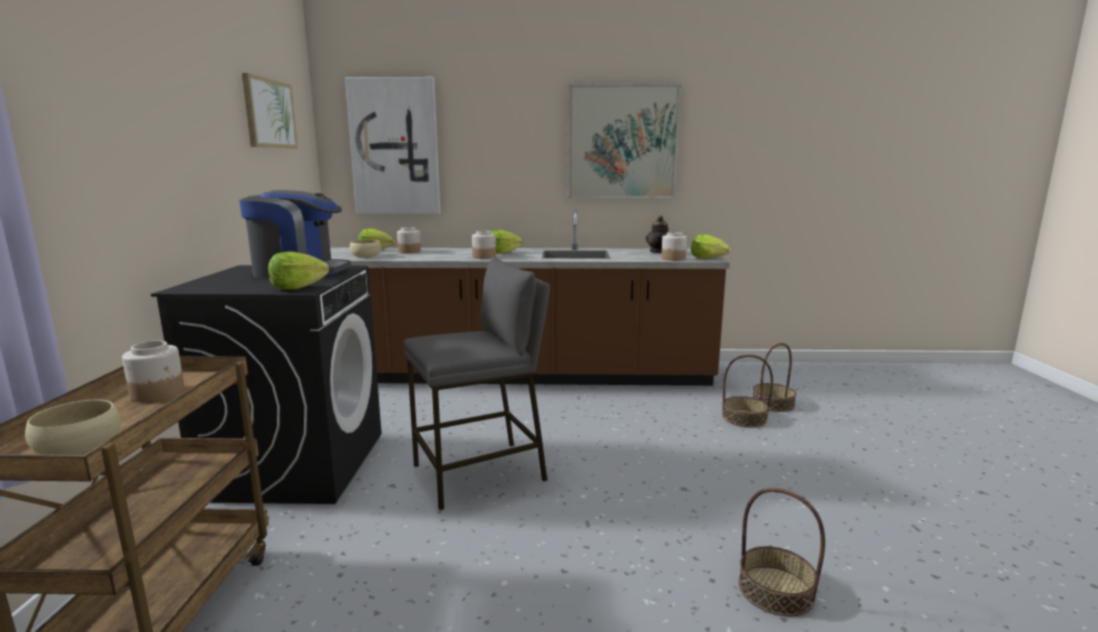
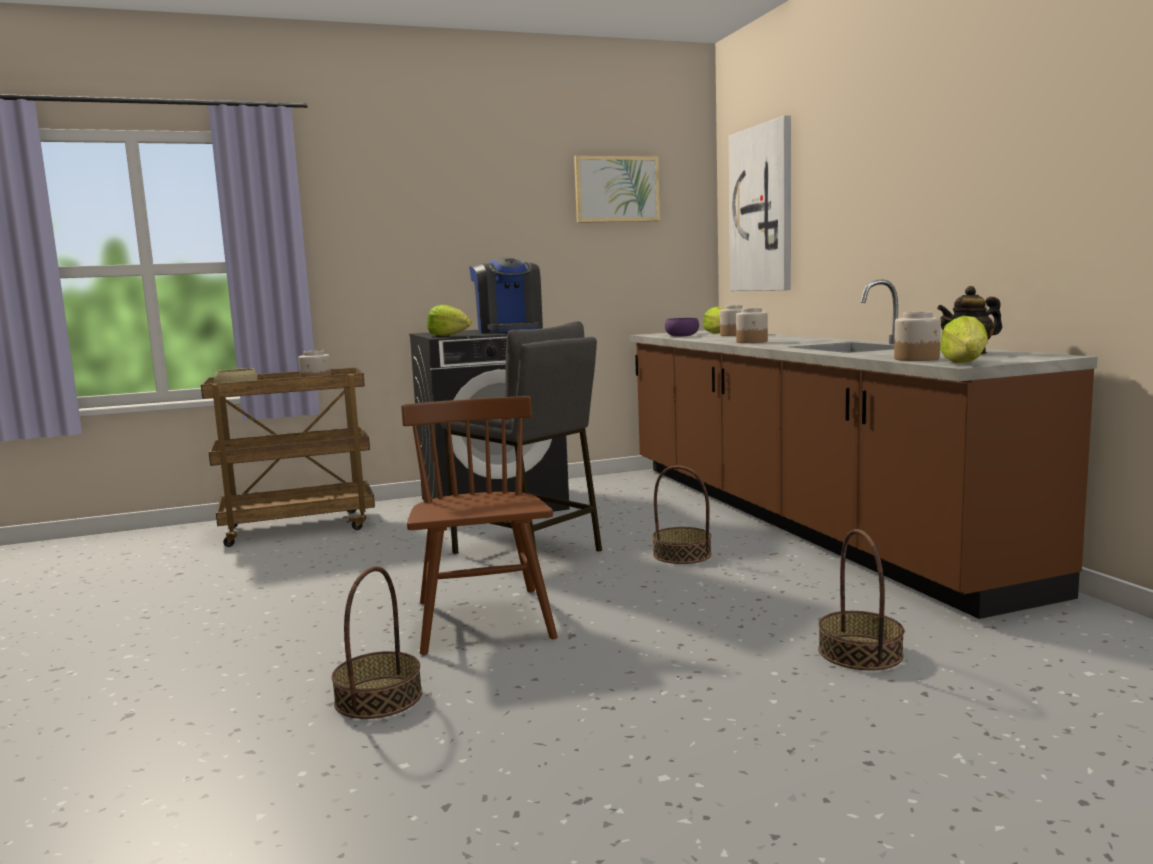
camera: 70 degrees right, 5 degrees down
beige bowl [350,240,381,258] -> purple bowl [665,318,699,336]
lettuce [491,230,522,254] -> none
picture [567,84,681,198] -> none
basket [752,343,796,412] -> basket moved to [652,466,712,564]
none -> brown chair [401,396,558,655]

